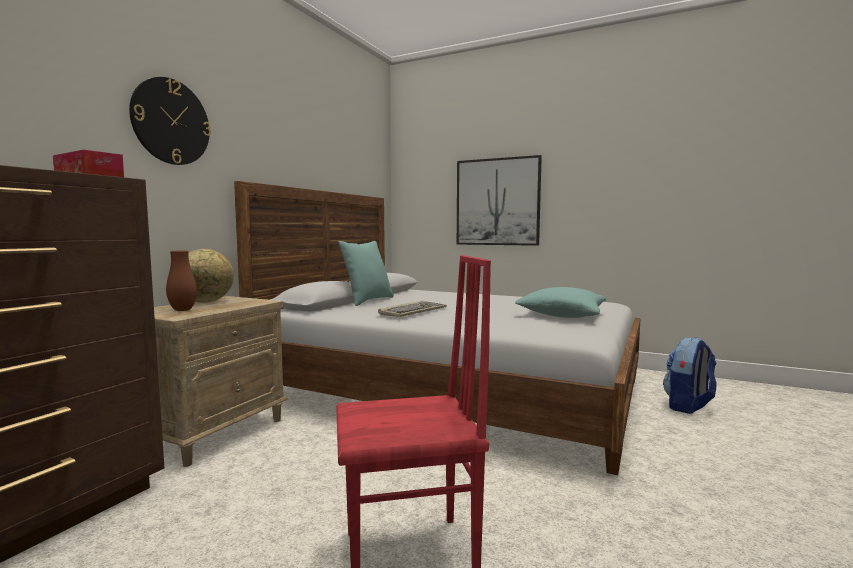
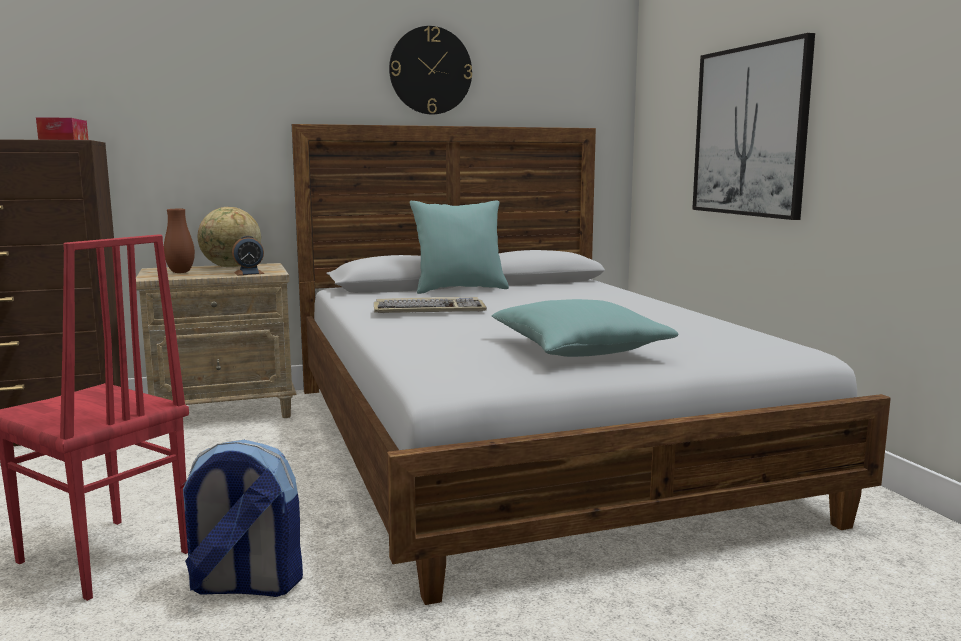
camera: 45 degrees right, 5 degrees up
wall clock [129,77,211,165] -> wall clock moved to [389,26,472,115]
backpack [663,337,716,414] -> backpack moved to [180,440,303,597]
none -> alarm clock [232,236,264,275]

